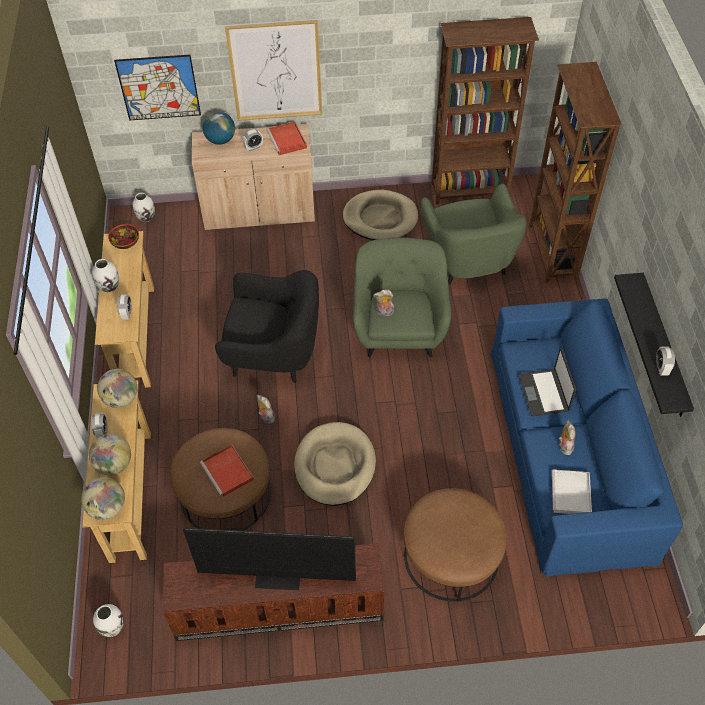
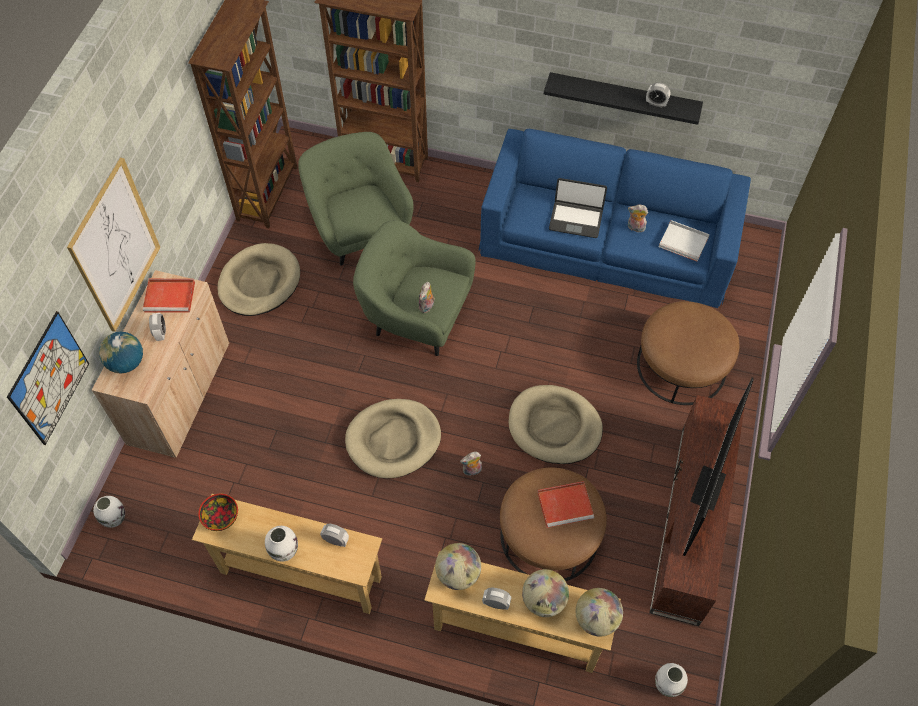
camera: 70 degrees left, 5 degrees up
black armchair [215,270,319,383] -> beige dog bed [345,399,441,479]
green armchair [421,184,527,285] -> green armchair turned 120 degrees counterclockwise [298,132,414,266]

